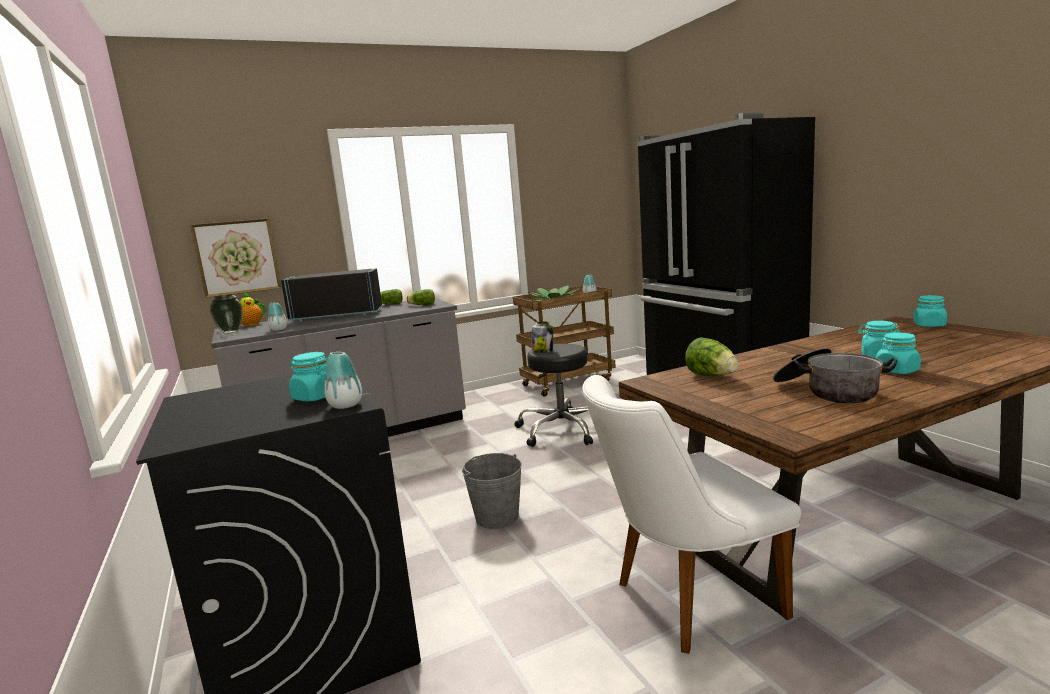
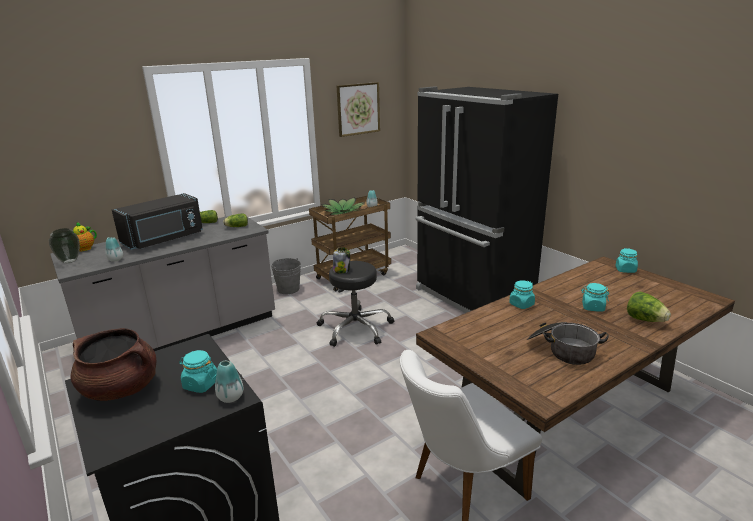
camera: 10 degrees left, 10 degrees up
picture [190,218,281,298] -> picture moved to [337,82,380,137]
black microwave [281,268,382,322] -> black microwave turned 150 degrees clockwise [112,193,203,250]
grey bucket [462,453,522,529] -> grey bucket moved to [271,258,301,294]
lettuce [685,338,738,376] -> lettuce moved to [627,291,671,322]
turquoise jar [876,333,921,374] -> turquoise jar moved to [509,280,535,309]
none -> brown cooking pot [70,328,156,401]

